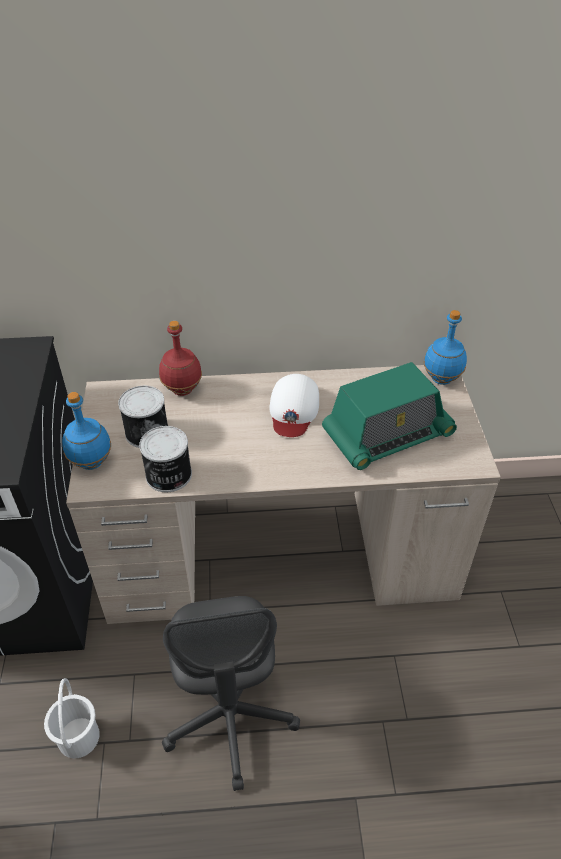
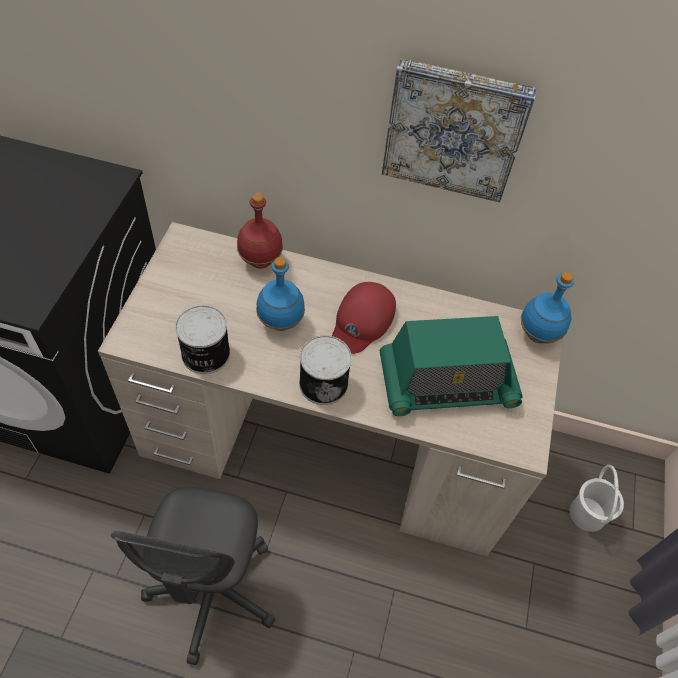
camera: 15 degrees right, 10 degrees up
white bucket [44,678,100,758] -> white bucket moved to [570,465,624,532]
blue bottle [62,392,111,470] -> blue bottle moved to [256,257,305,331]
can [118,386,168,448] -> can moved to [299,335,352,405]
white cap [269,374,319,437] -> red cap [332,282,396,354]
none -> picture [382,59,537,202]

